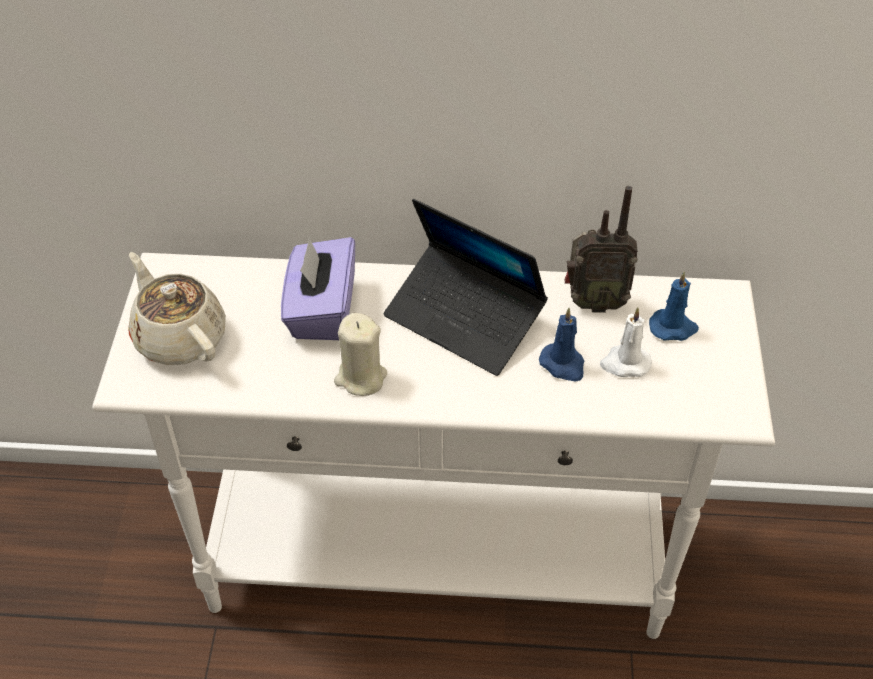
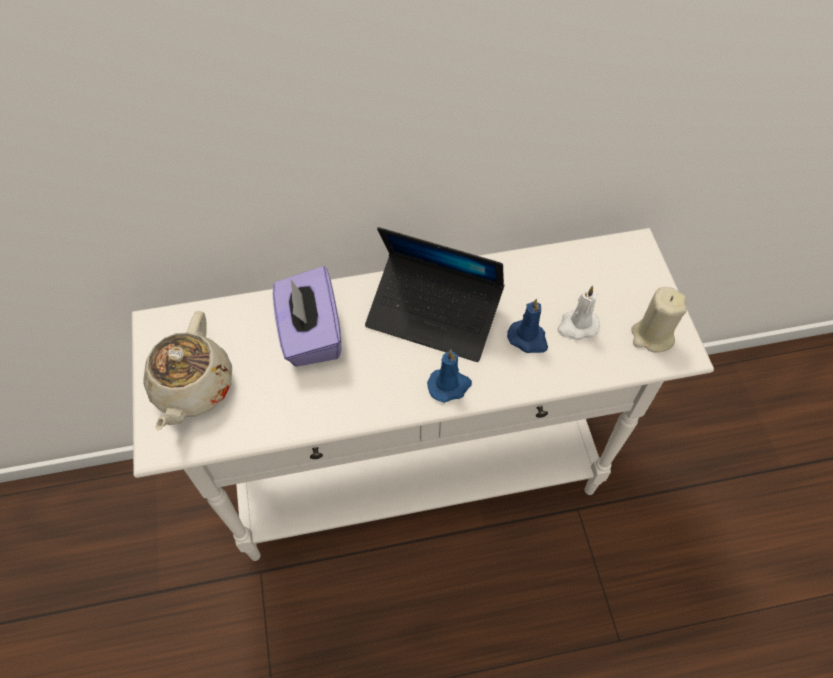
camera: 15 degrees left, 10 degrees up
beige teapot [128,252,226,365] -> beige teapot turned 120 degrees counterclockwise [143,311,232,431]
beige candle [334,313,387,396] -> beige candle moved to [631,287,687,353]
radio [565,186,638,313] -> none
blue candle [649,271,699,341] -> blue candle moved to [427,349,472,403]

